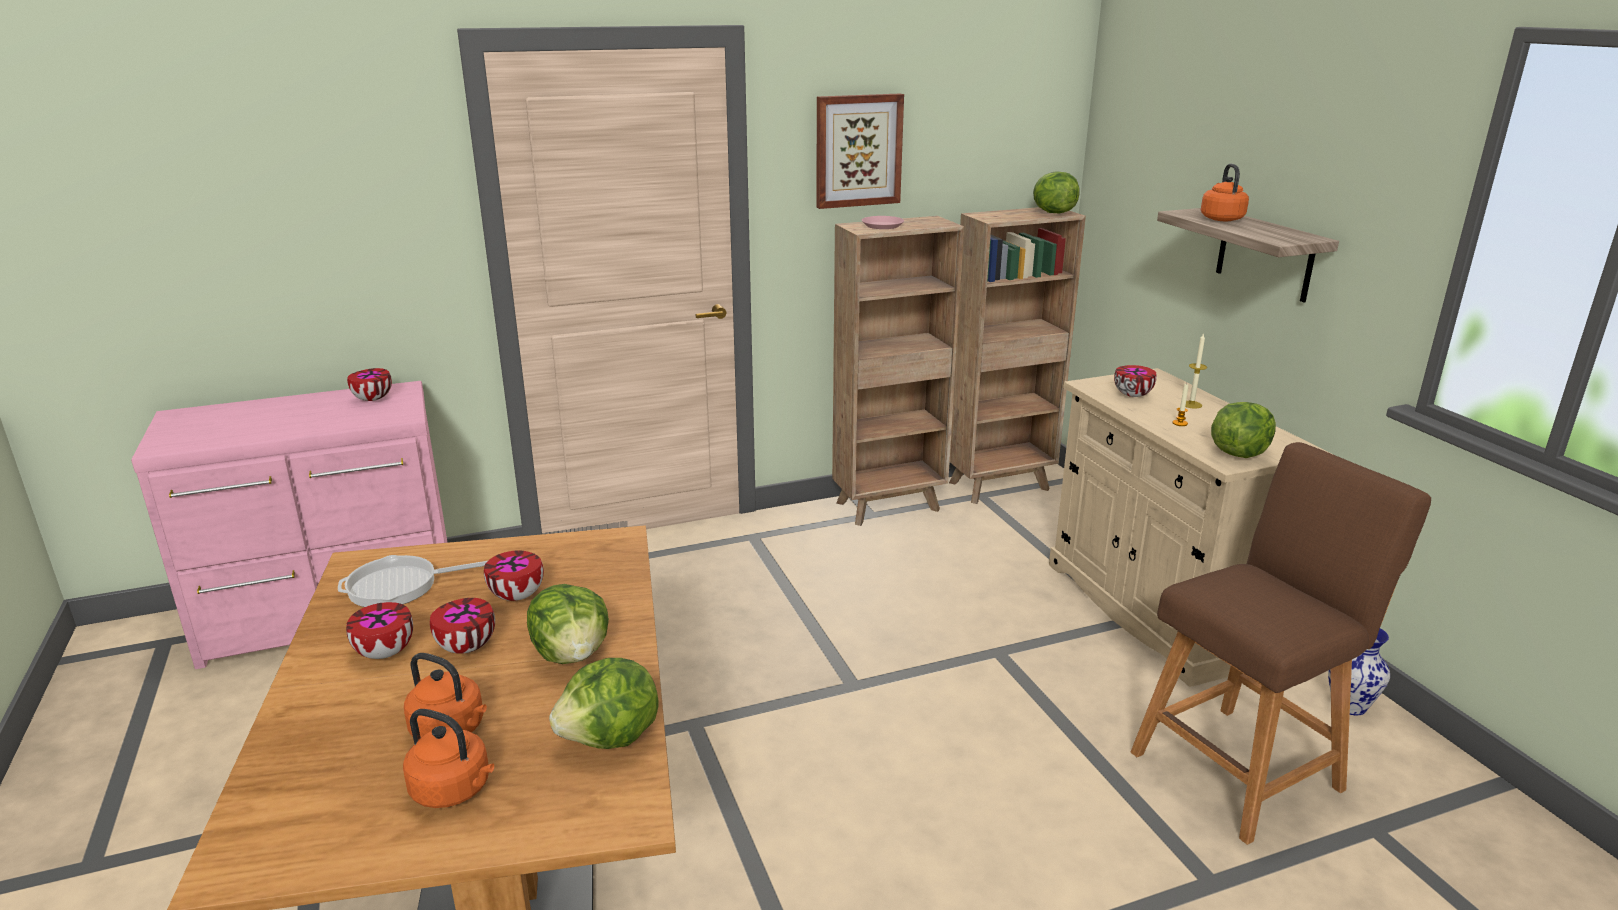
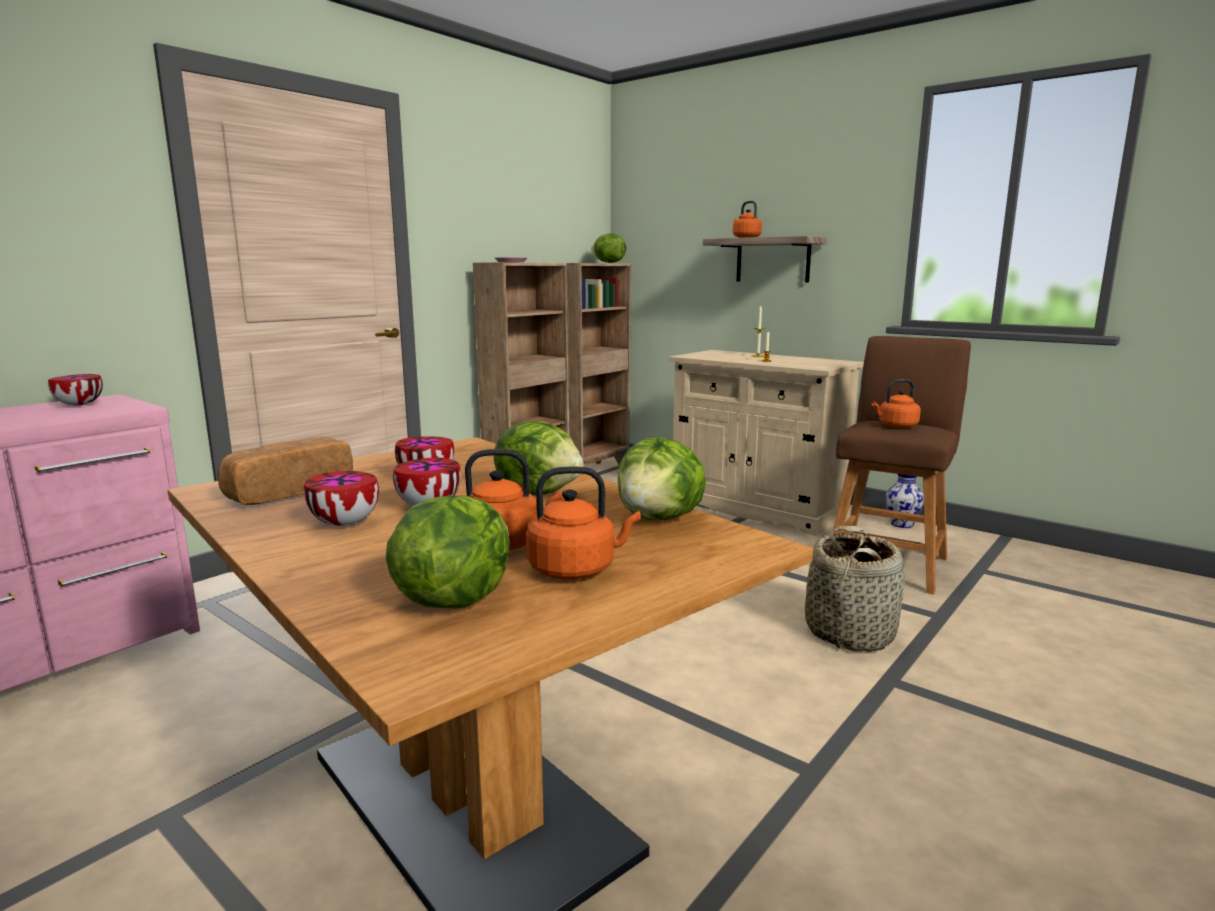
camera: 30 degrees left, 10 degrees down
frying pan [338,555,487,607] -> bread [218,437,353,505]
picture [816,94,904,209] -> none
bowl [1114,365,1157,397] -> none
lettuce [1211,402,1276,458] -> lettuce moved to [386,496,510,609]
none -> basket [805,526,905,652]
none -> orange kettle [872,379,921,428]

